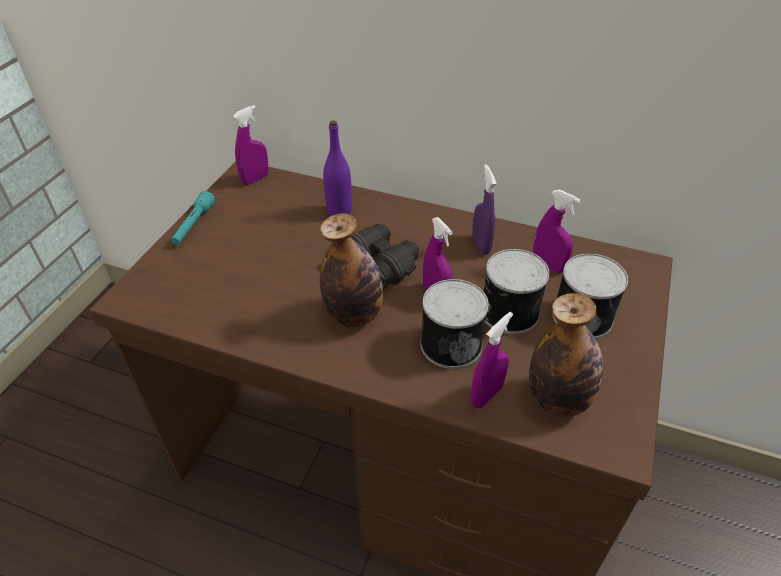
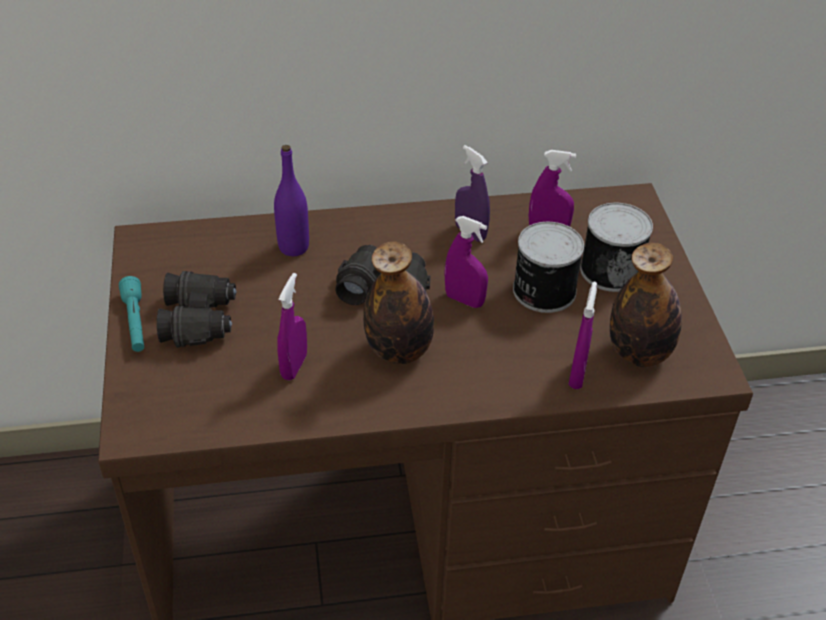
camera: 30 degrees left, 0 degrees up
purple spray bottle [233,105,269,185] -> purple spray bottle moved to [277,273,307,380]
can [420,279,489,369] -> none
none -> black binoculars [157,271,237,348]

